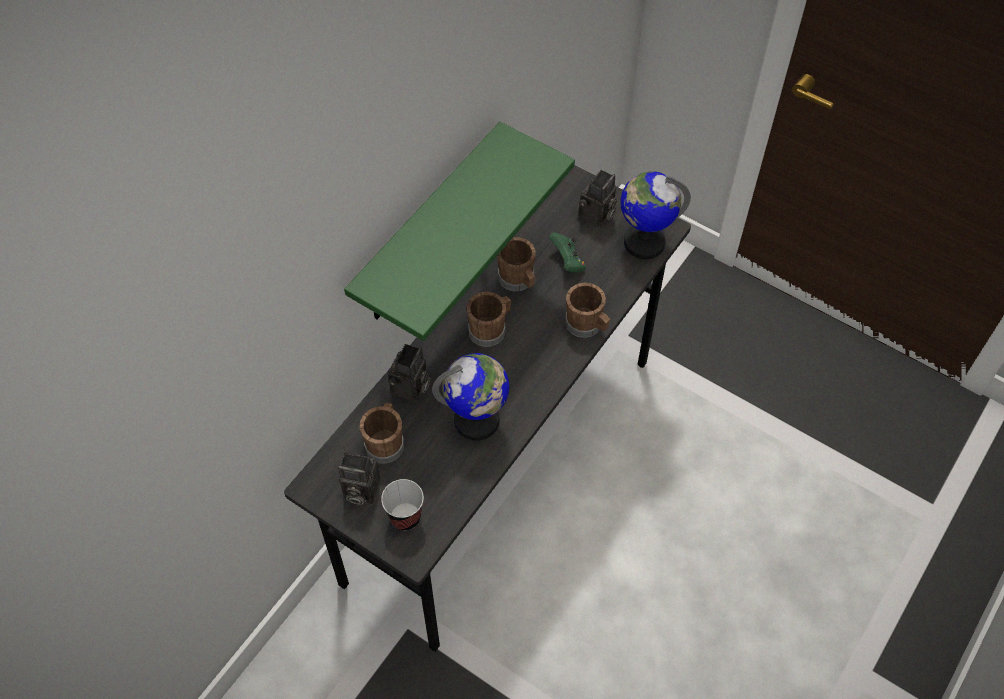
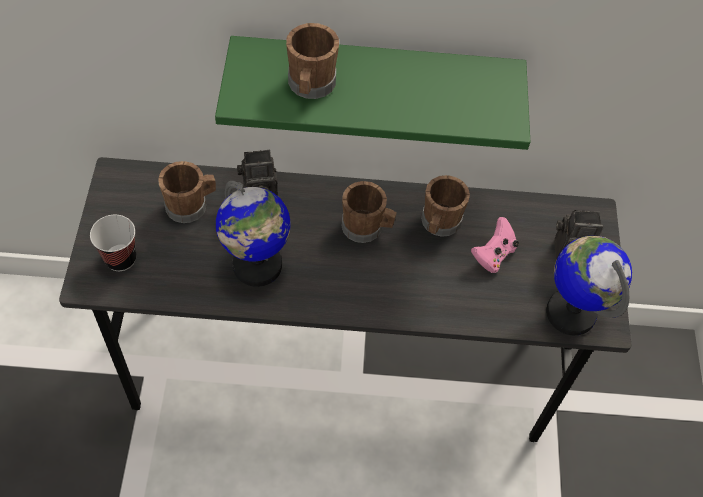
camera: 55 degrees right, 0 degrees up
camera [338,452,380,505] -> none
green game controller [549,232,586,273] -> pink game controller [471,217,519,273]
brown mug [565,282,611,338] -> brown mug moved to [286,23,339,99]

